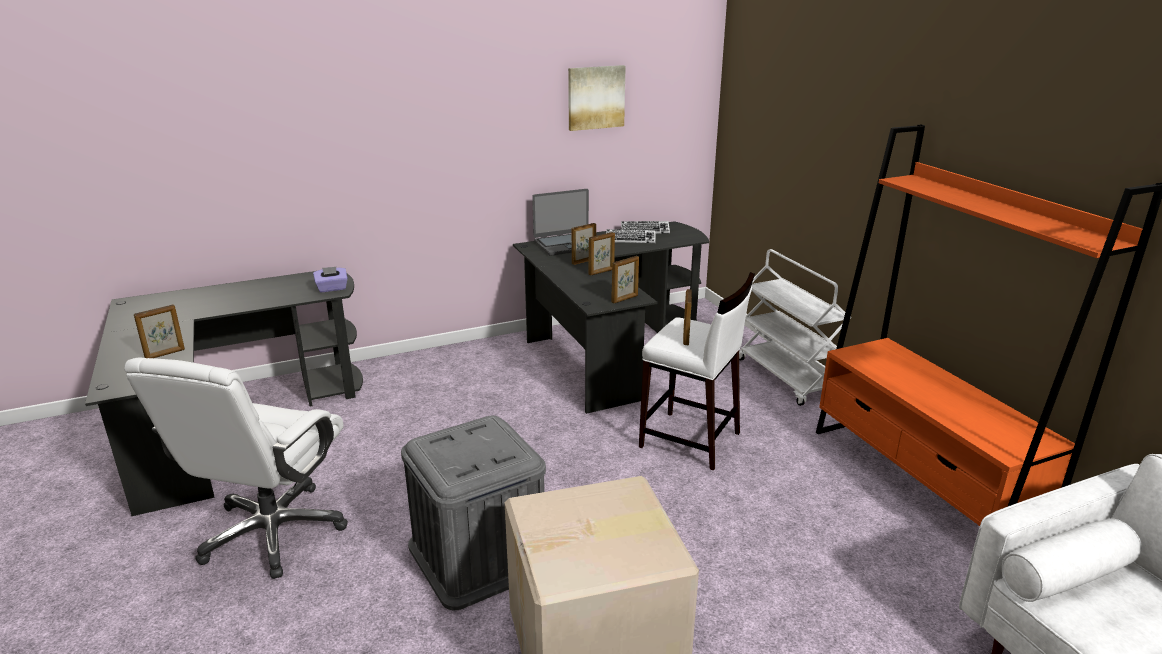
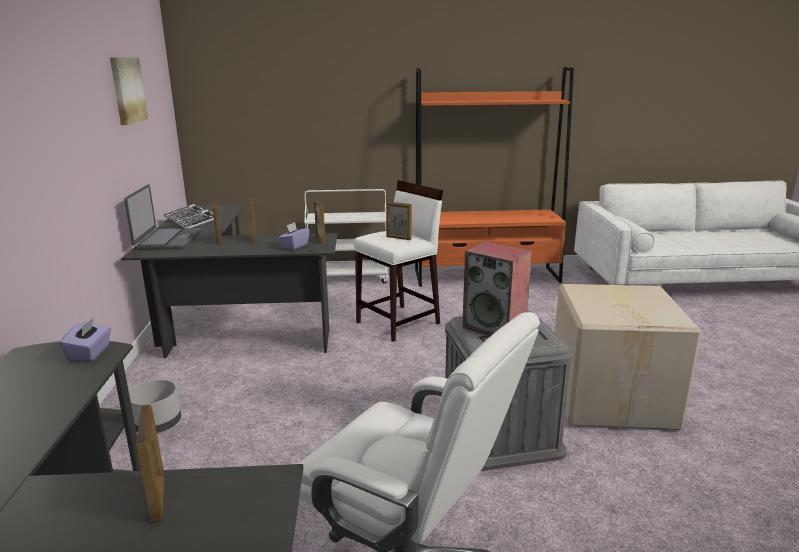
camera: 70 degrees left, 5 degrees down
none -> grey planter [129,379,181,433]
none -> purple tissue box [278,222,310,250]
none -> speaker [462,241,532,336]

